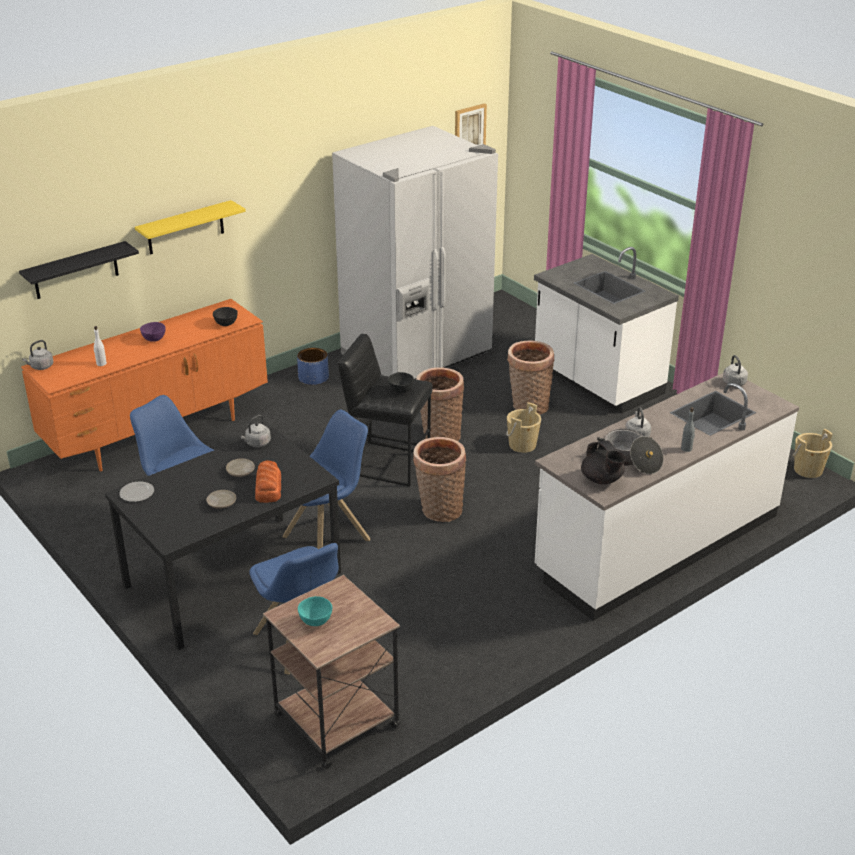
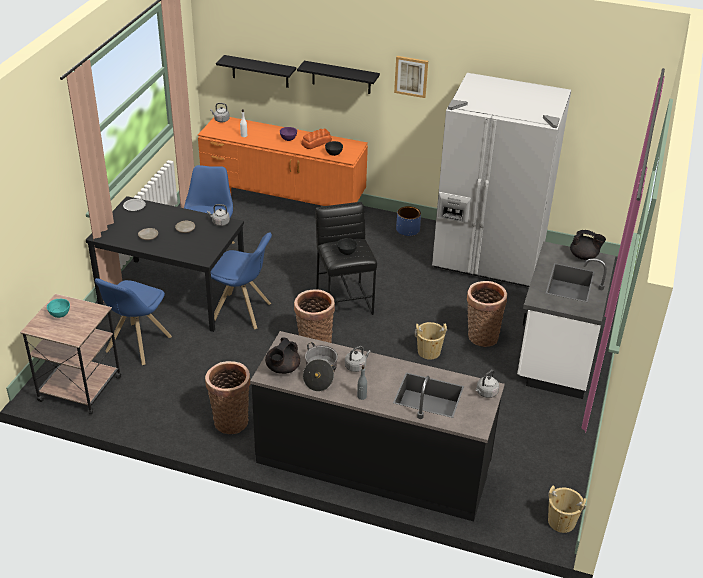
camera: 55 degrees right, 5 degrees up
yellow shelf [135,200,246,255] -> black shelf [297,61,380,94]
bread [255,461,281,503] -> bread moved to [301,129,332,149]
basket [416,367,464,441] -> basket moved to [205,361,250,434]
picture [455,103,487,145] -> picture moved to [394,56,428,98]
white counter [535,373,799,621] -> black counter [250,331,505,522]
none -> black teapot [570,230,606,260]

